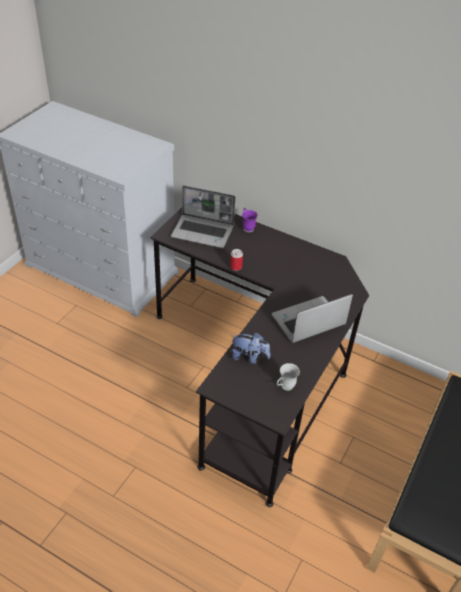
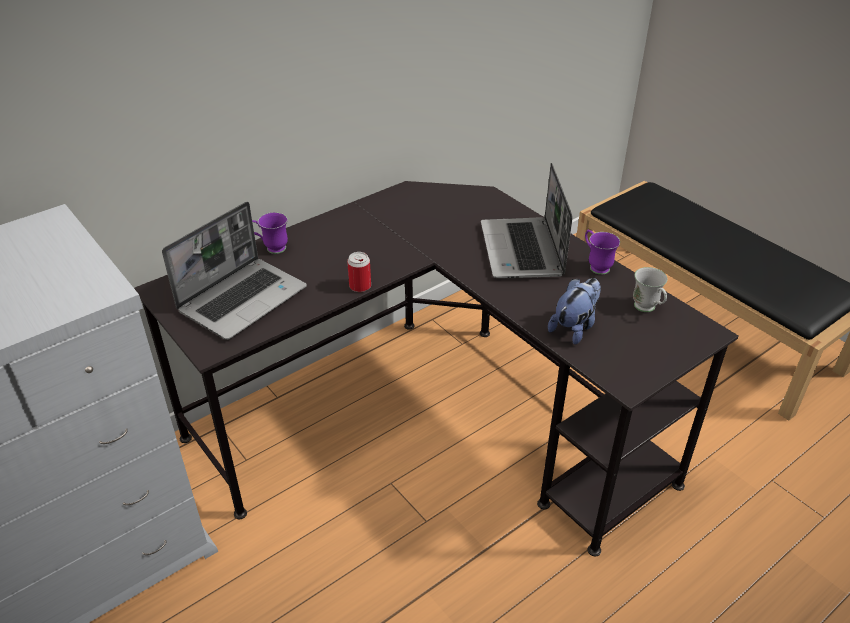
camera: 65 degrees left, 5 degrees down
none -> purple mug [585,230,620,275]

